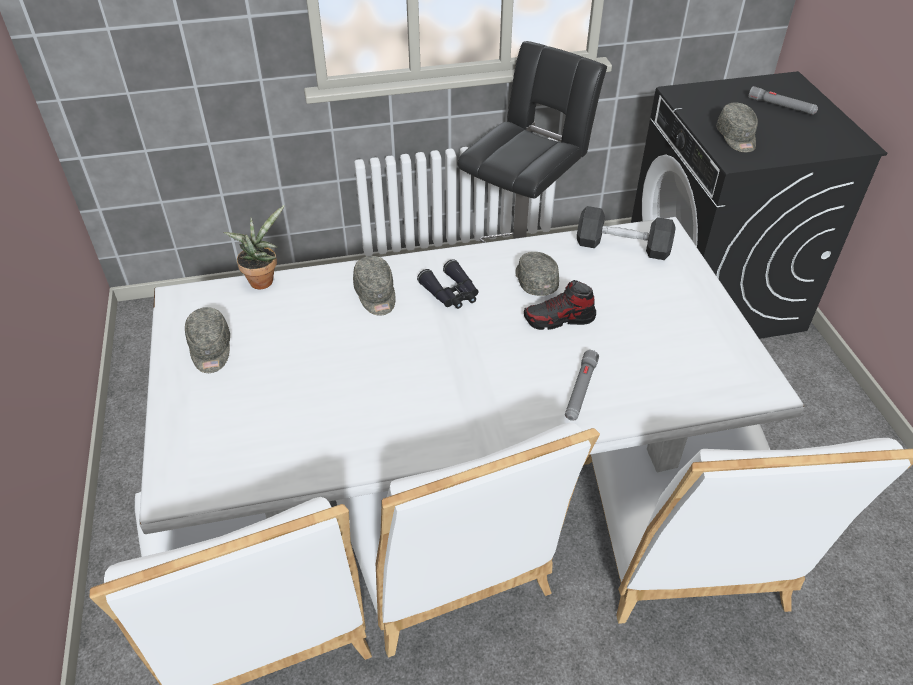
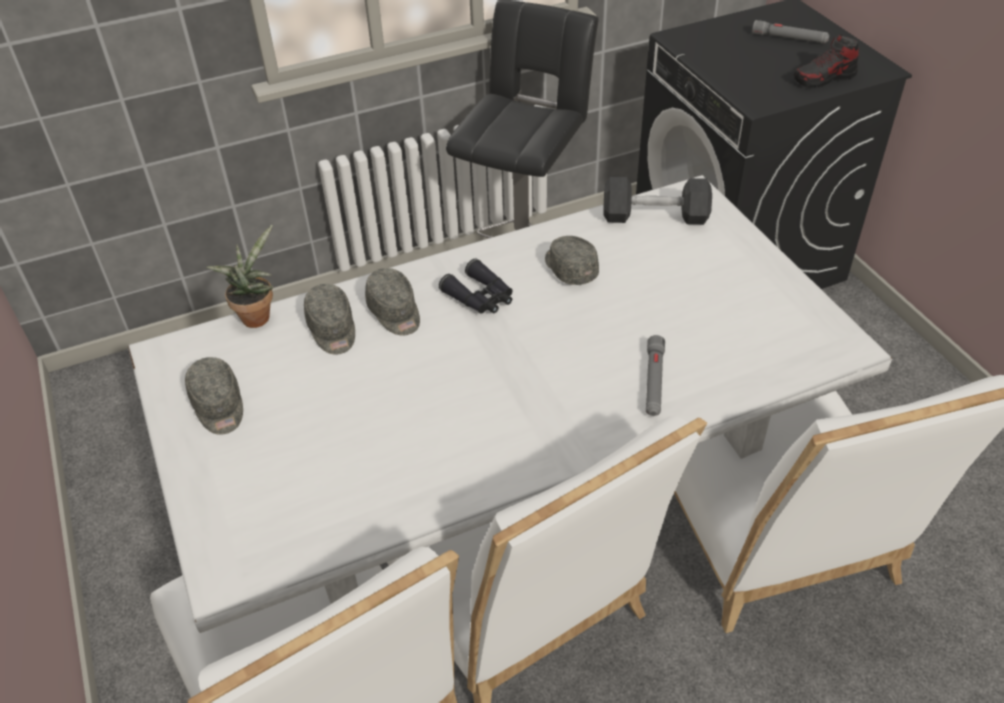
camera: 10 degrees left, 0 degrees up
shoe [524,280,596,330] -> shoe moved to [794,34,859,88]
grey cap [716,102,758,152] -> grey cap moved to [304,284,355,355]

